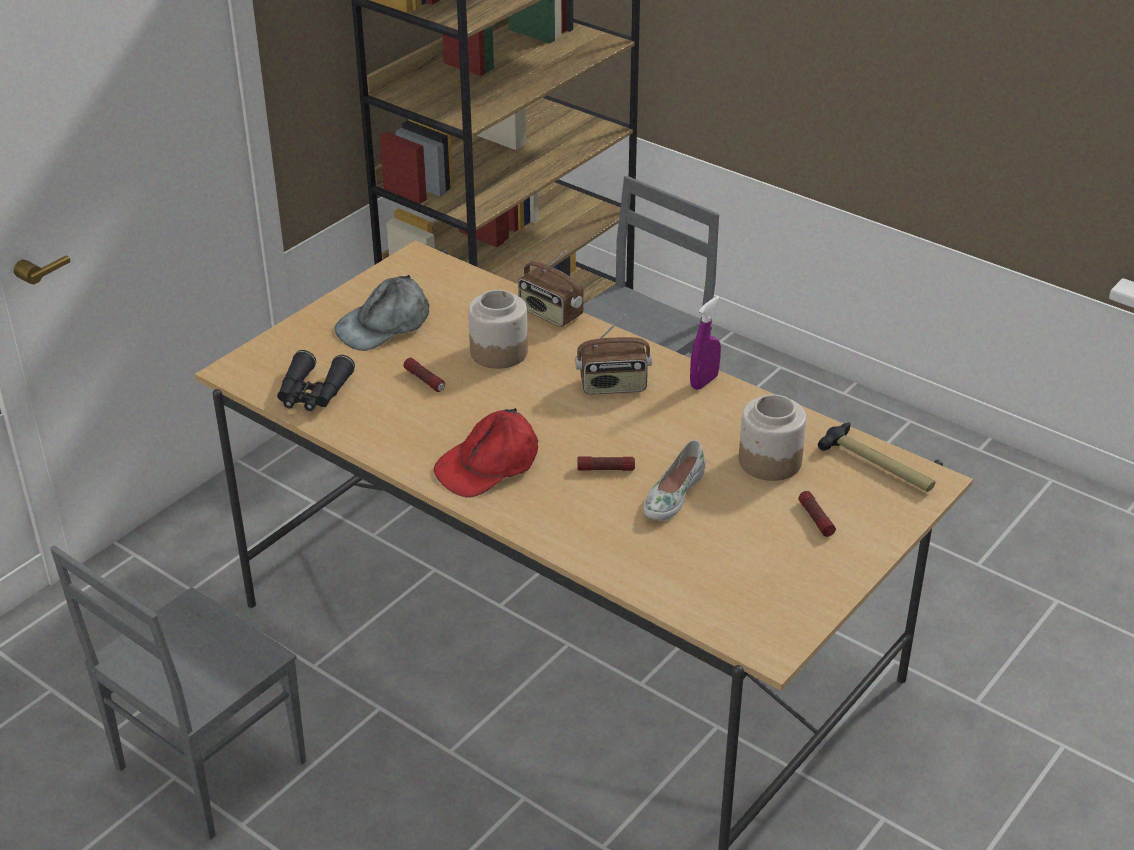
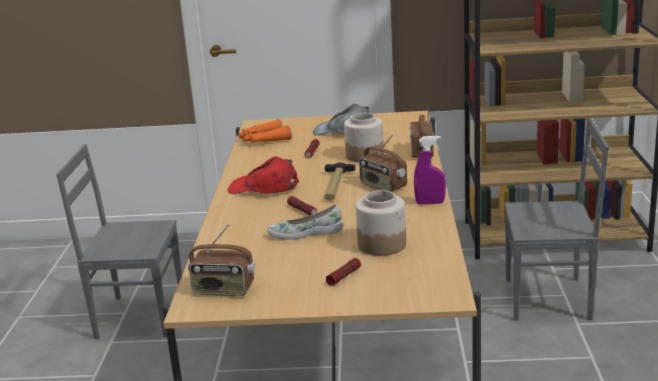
camera: 55 degrees right, 15 degrees down
black binoculars [277,350,355,411] -> orange binoculars [238,119,292,143]
hammer [818,422,935,492] -> hammer moved to [325,162,355,200]
none -> radio [188,224,255,296]

